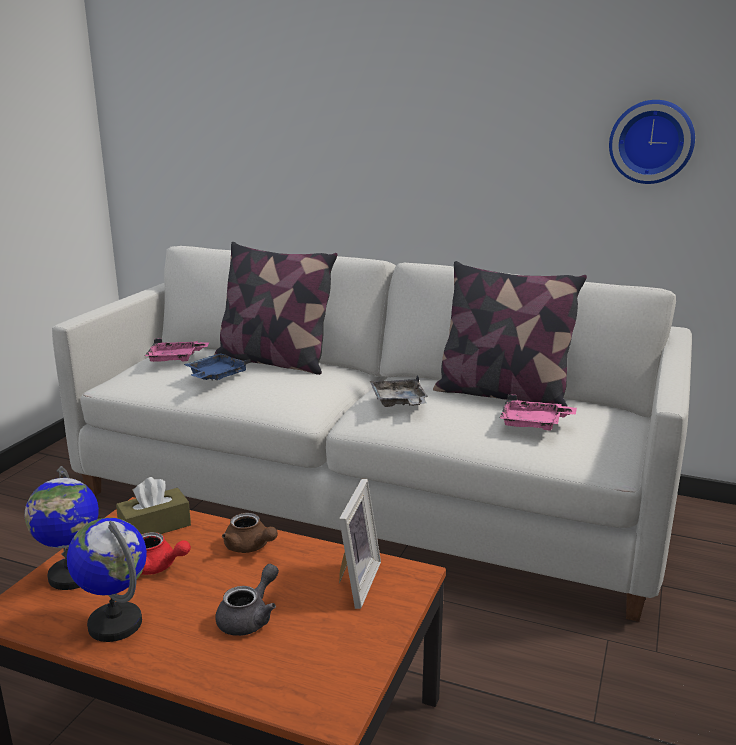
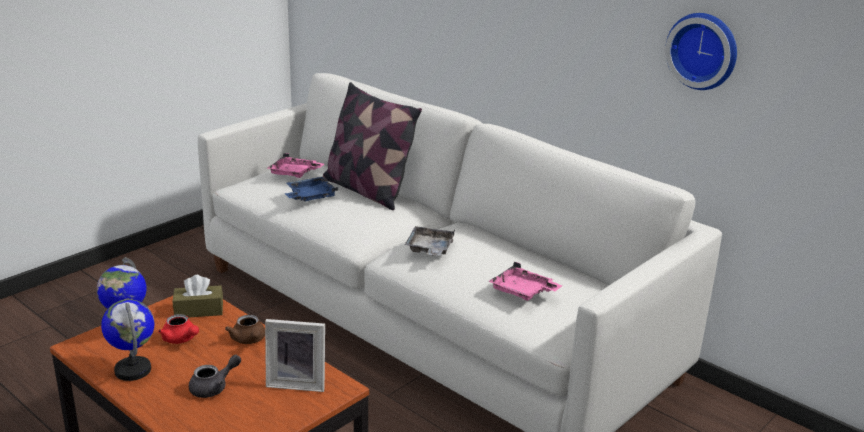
camera: 20 degrees right, 5 degrees up
picture frame [339,479,381,609] -> picture frame turned 60 degrees clockwise [265,319,325,392]
pillow [433,261,587,406] -> none

